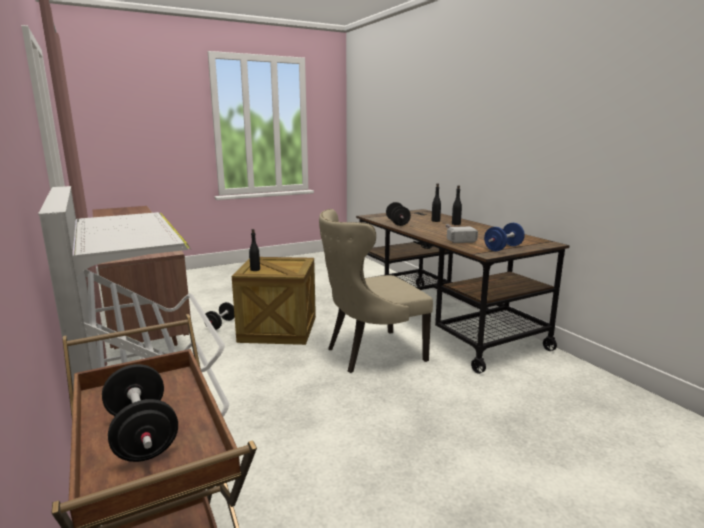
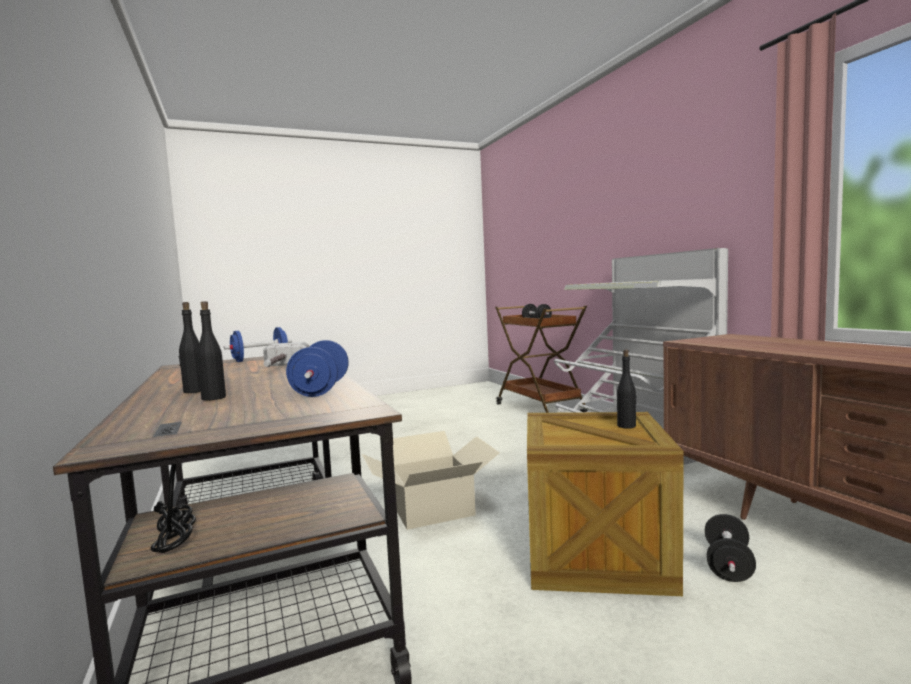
camera: 175 degrees left, 10 degrees down
beige chair [319,209,433,373] -> cardboard box [362,431,500,530]
black dumbbell [386,202,411,226] -> blue dumbbell [286,340,349,397]

